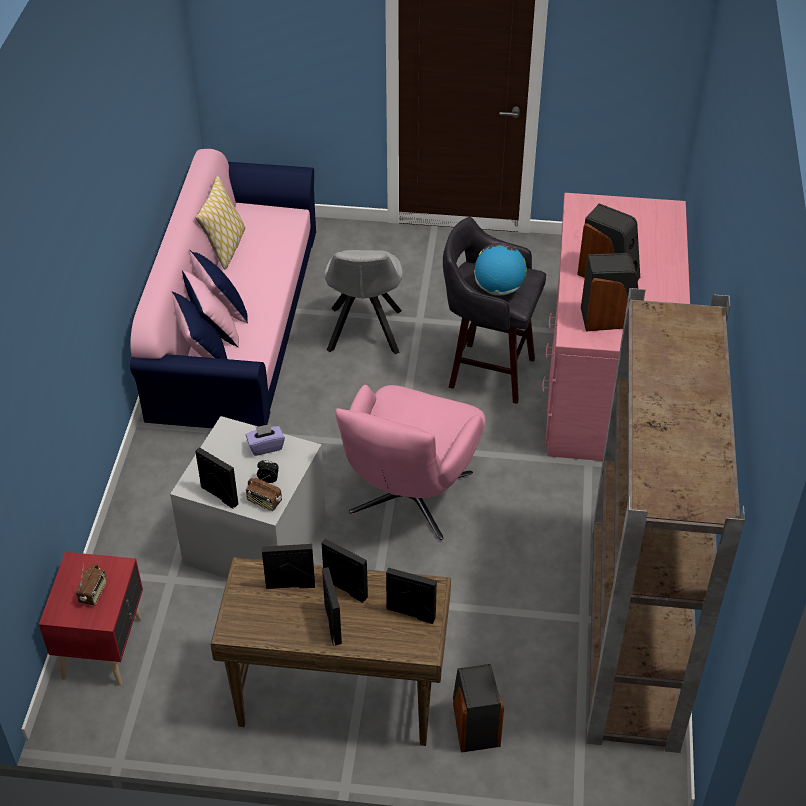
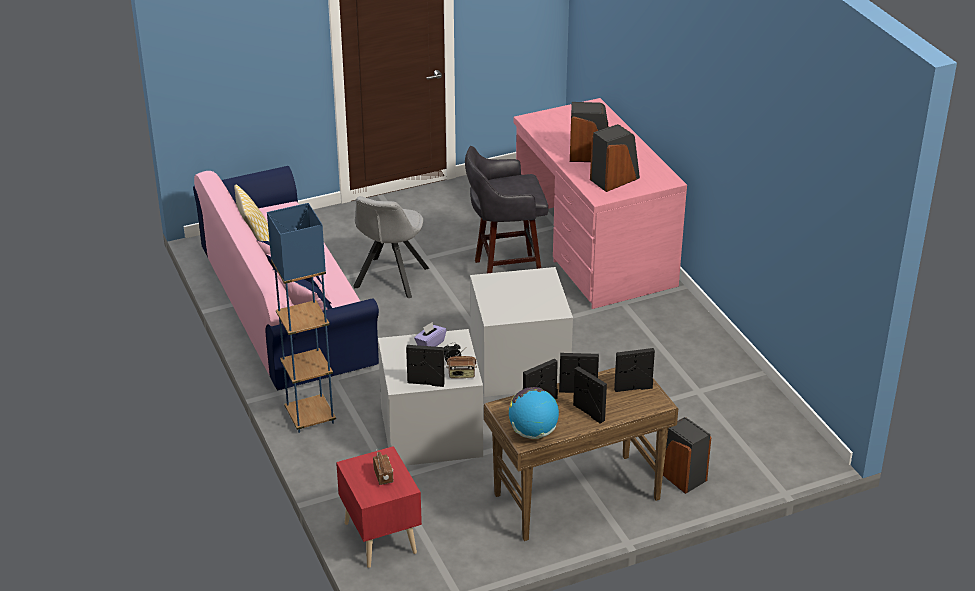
camera: 30 degrees left, 10 degrees down
grey chair [324,250,403,354] -> grey chair turned 45 degrees clockwise [353,196,429,298]
pink armchair [335,385,486,541] -> grey storage box [470,267,573,397]
globe [474,243,527,295] -> globe moved to [509,387,559,439]
brown bookcase [586,288,745,753] -> none
none -> blue floor lamp [267,203,336,433]

